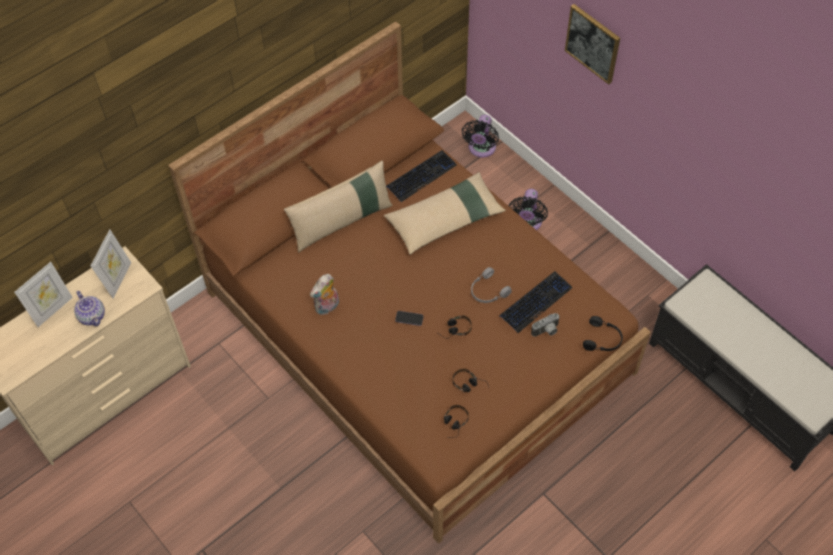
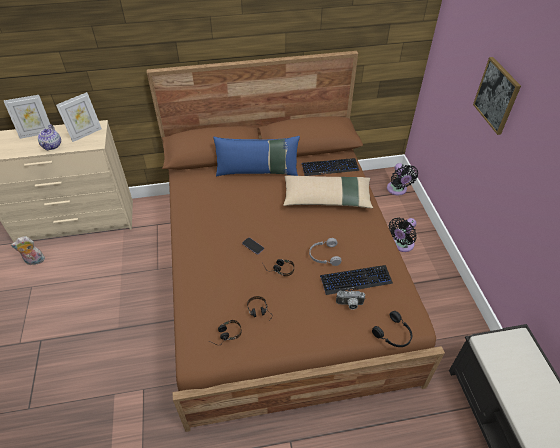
camera: 30 degrees right, 10 degrees down
beige pillow [284,161,393,252] -> blue pillow [213,136,300,177]
plush toy [310,274,339,315] -> plush toy moved to [11,236,45,265]
black fan [462,115,499,158] -> black fan turned 60 degrees counterclockwise [387,163,418,195]

